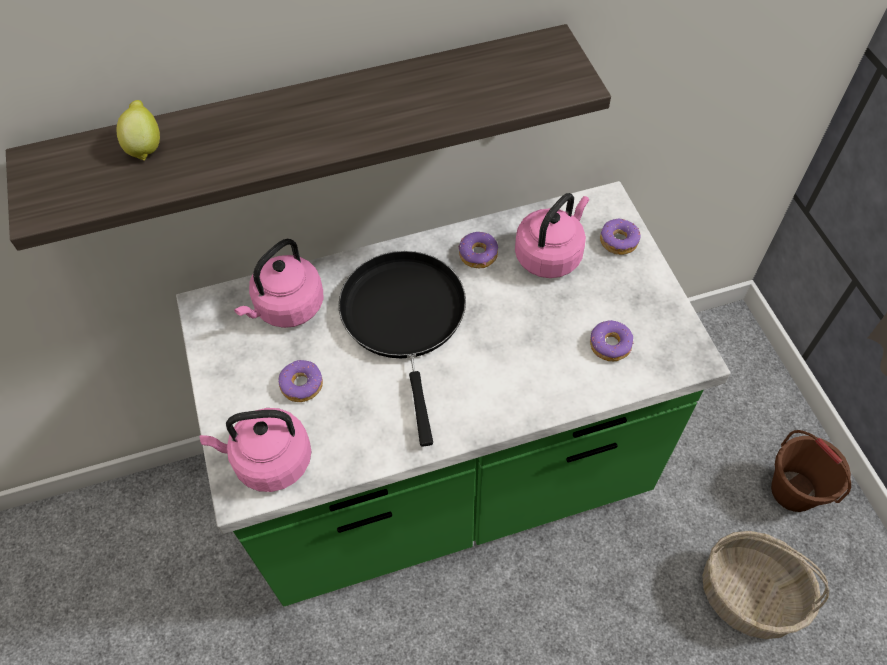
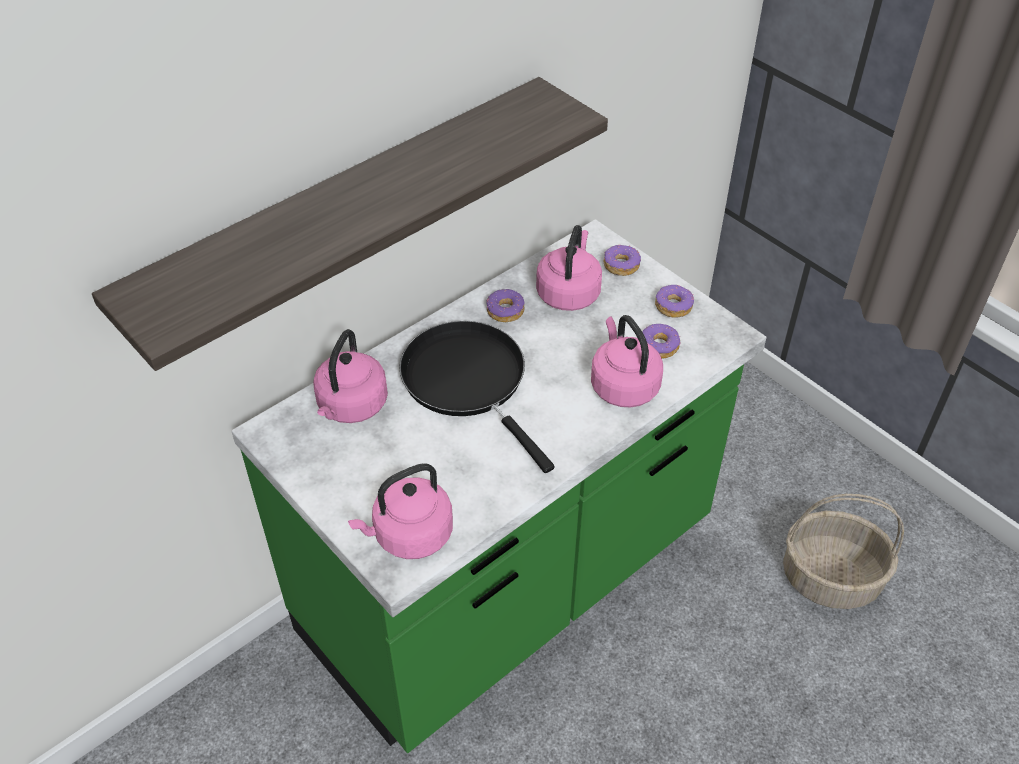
camera: 25 degrees left, 10 degrees down
lemon [117,100,160,161] -> none
donut [278,360,323,402] -> donut moved to [655,285,694,318]
brown bucket [771,430,851,512] -> none
none -> pink kettle [591,315,663,408]

